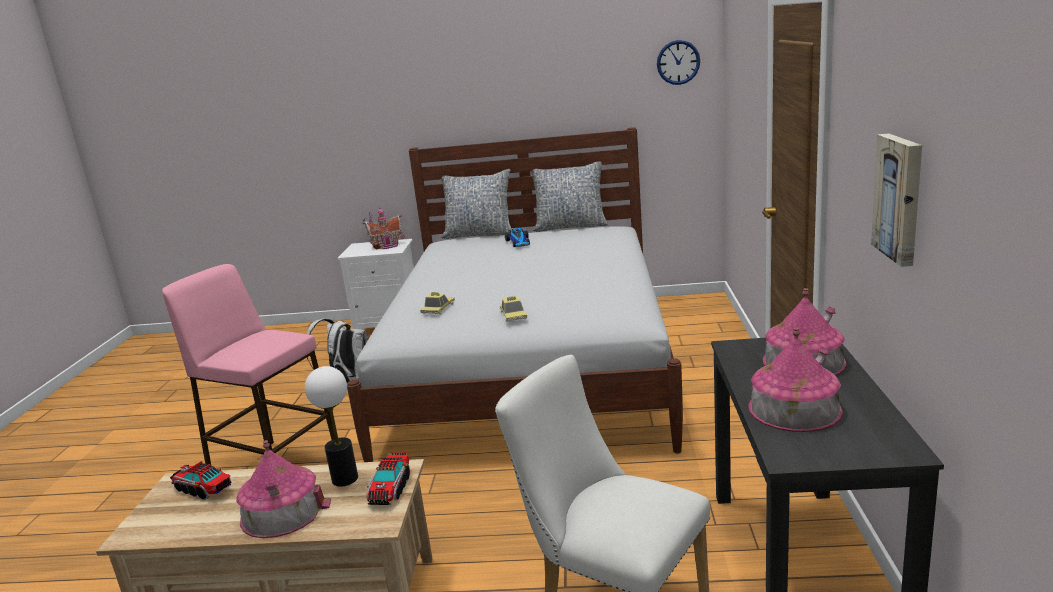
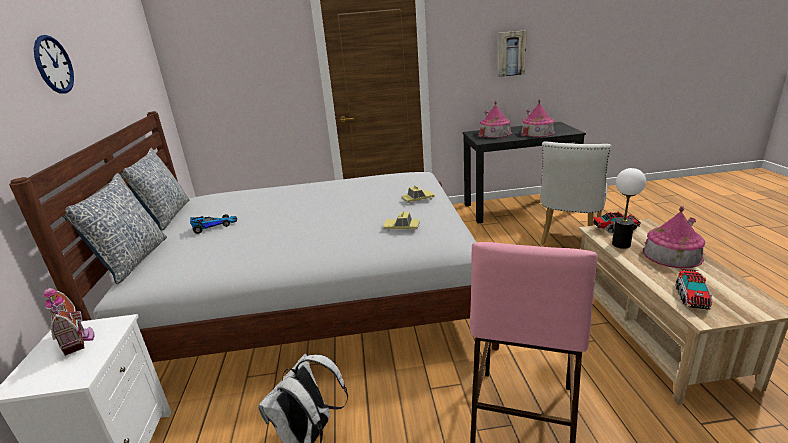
camera: 100 degrees left, 5 degrees up
wall clock [657,40,700,85] -> wall clock moved to [34,35,74,94]

